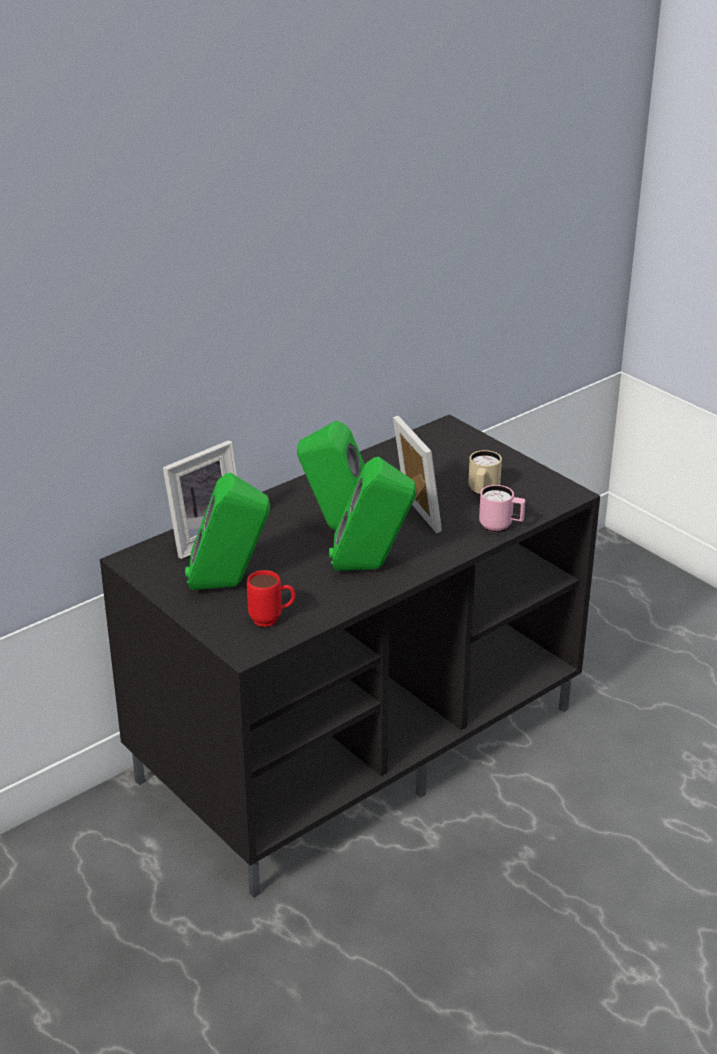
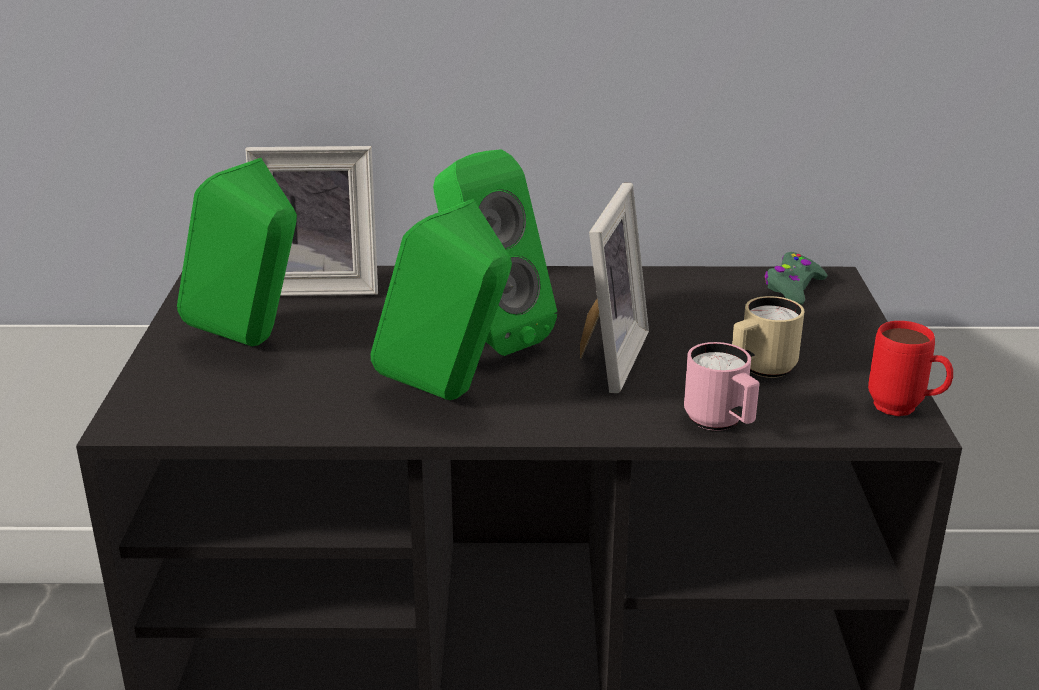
camera: 40 degrees right, 5 degrees down
red mug [247,570,296,627] -> red mug moved to [868,321,953,416]
none -> green game controller [765,252,828,305]

